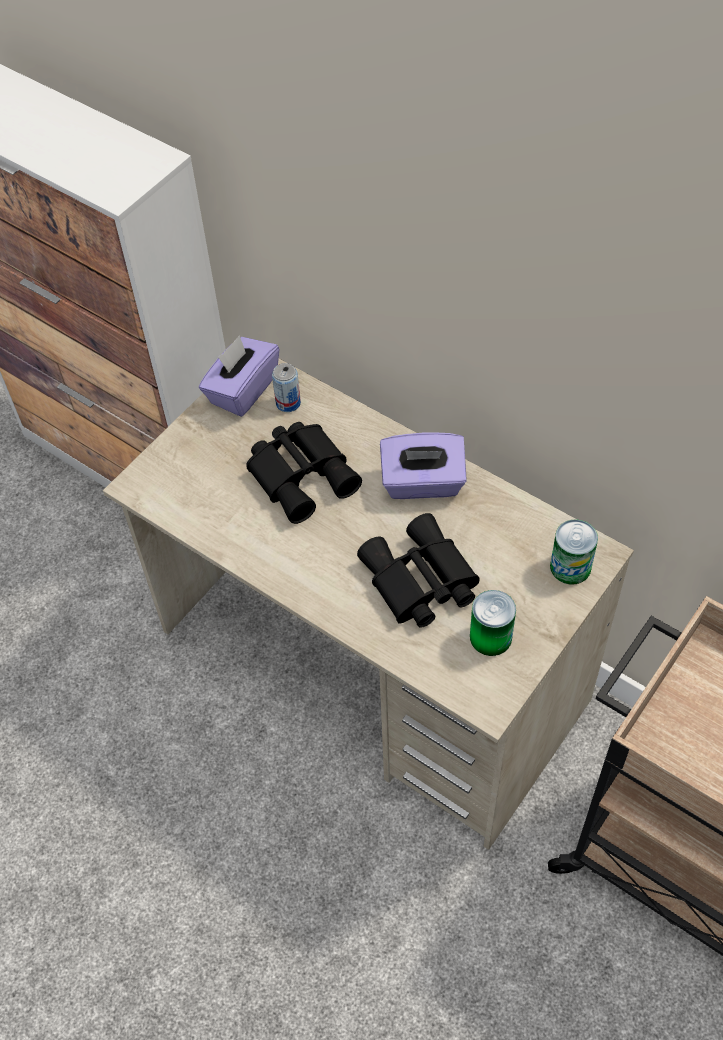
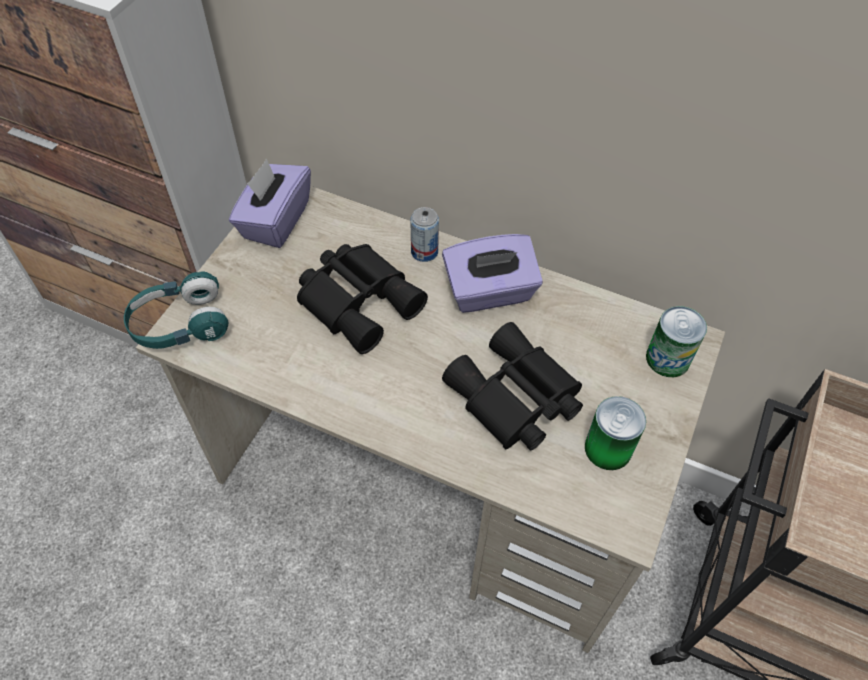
camera: 15 degrees left, 0 degrees up
can [272,363,301,412] -> can moved to [410,207,439,262]
none -> turquoise headphones [124,271,228,349]

